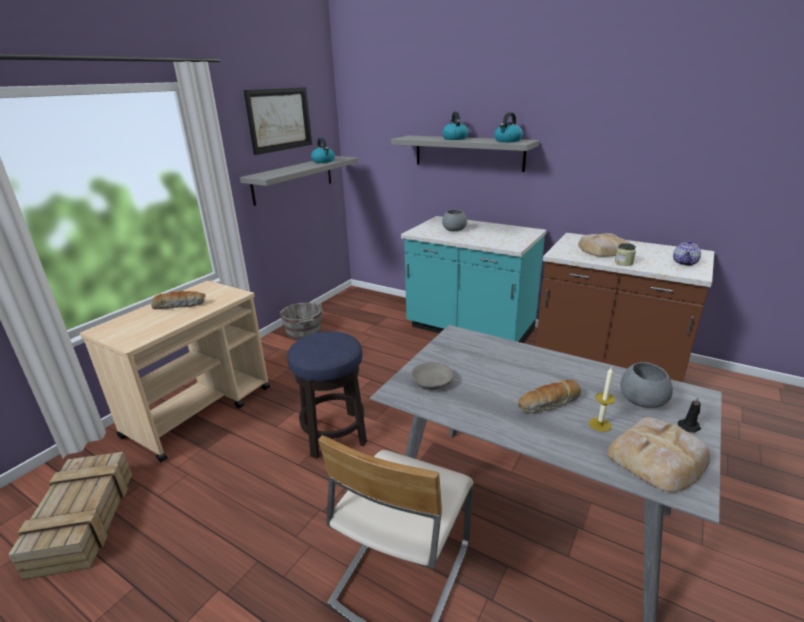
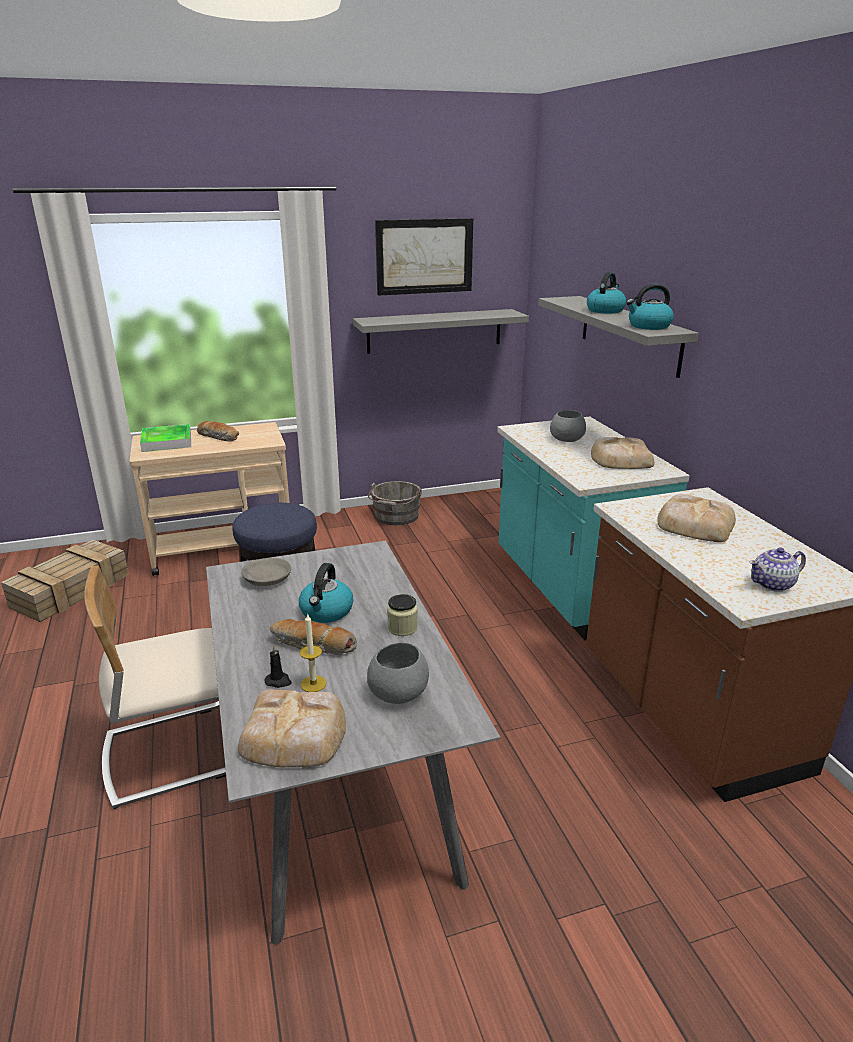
camera: 40 degrees right, 0 degrees up
kettle [311,138,335,163] -> kettle moved to [299,563,354,623]
jar [615,243,636,266] -> jar moved to [387,594,418,636]
black candle [678,397,701,433] -> black candle moved to [265,645,292,688]
none -> tray [140,424,191,452]
none -> bread [591,437,655,469]

